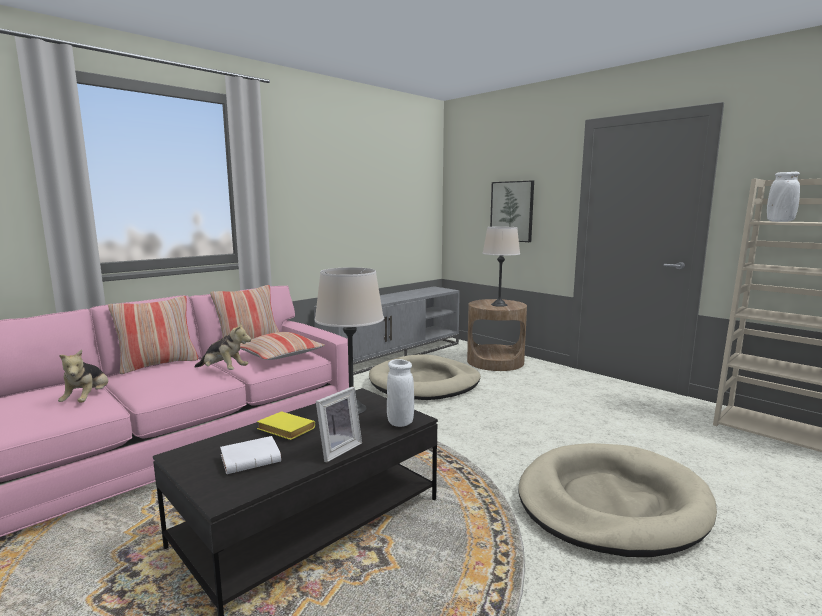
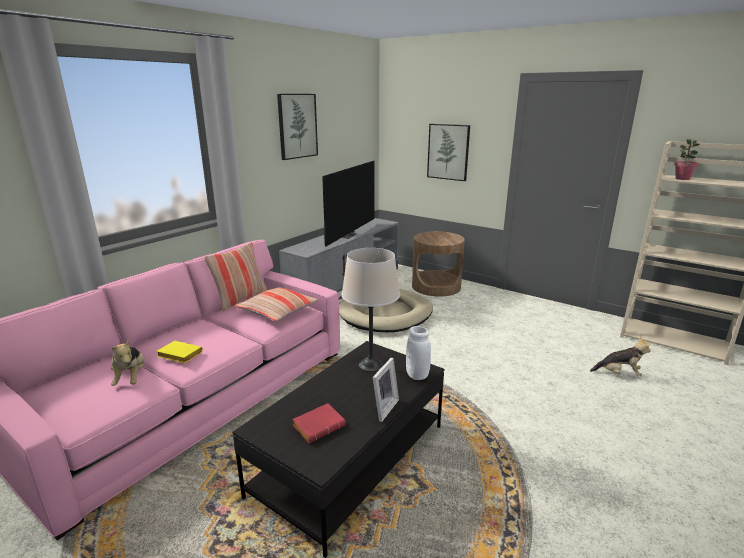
camera: 10 degrees left, 10 degrees up
pillow [108,296,198,374] -> none
plush toy [194,322,251,370] -> plush toy moved to [590,337,652,376]
white book [220,436,281,474] -> red book [292,403,346,443]
yellow book [257,411,315,440] -> yellow book moved to [156,341,203,363]
beige table lamp [483,227,520,307] -> none
beige dog bed [519,443,717,557] -> none
white vase [767,172,800,222] -> potted plant [674,139,700,180]
none -> picture [277,94,318,160]
none -> television [322,161,374,247]

